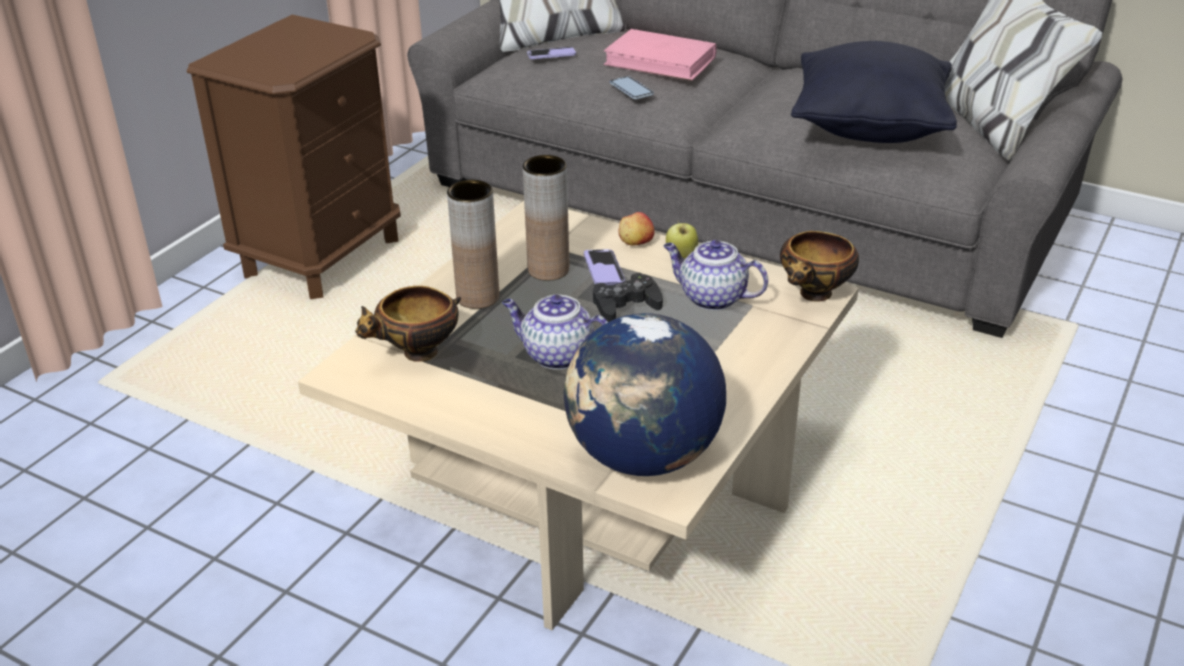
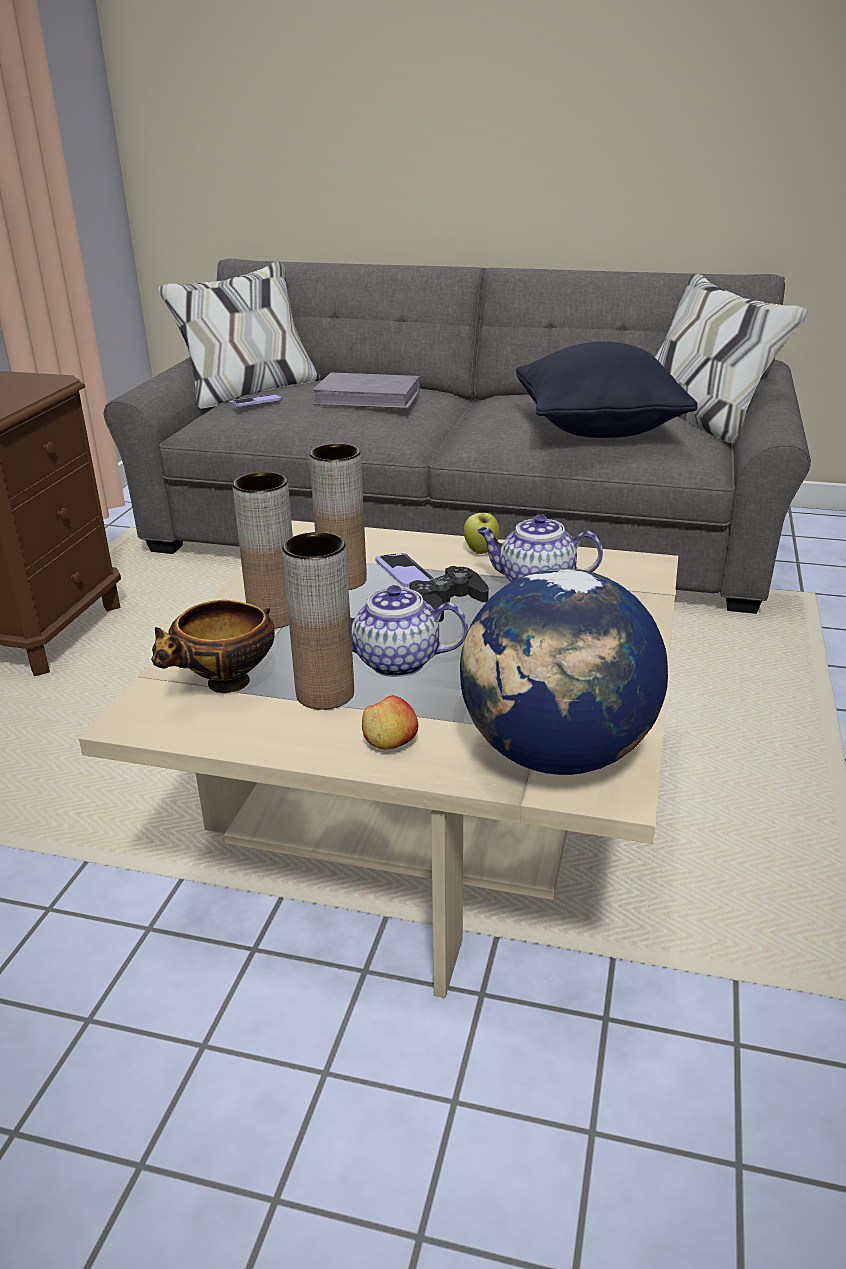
camera: 15 degrees left, 5 degrees down
pink book [604,29,717,81] -> grey book [312,372,420,409]
phone [610,76,654,99] -> none
apple [618,212,655,245] -> apple moved to [362,696,418,749]
bowl [780,231,859,302] -> none
none -> brown vase [282,532,354,710]

